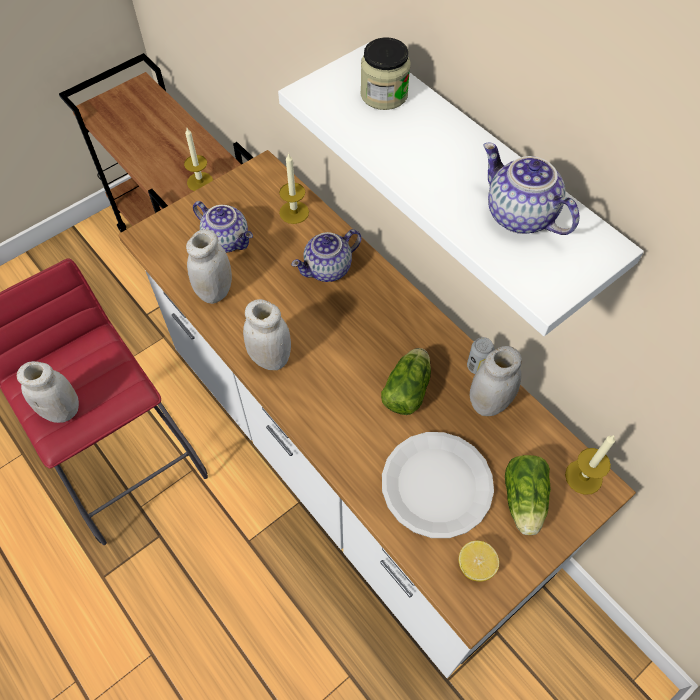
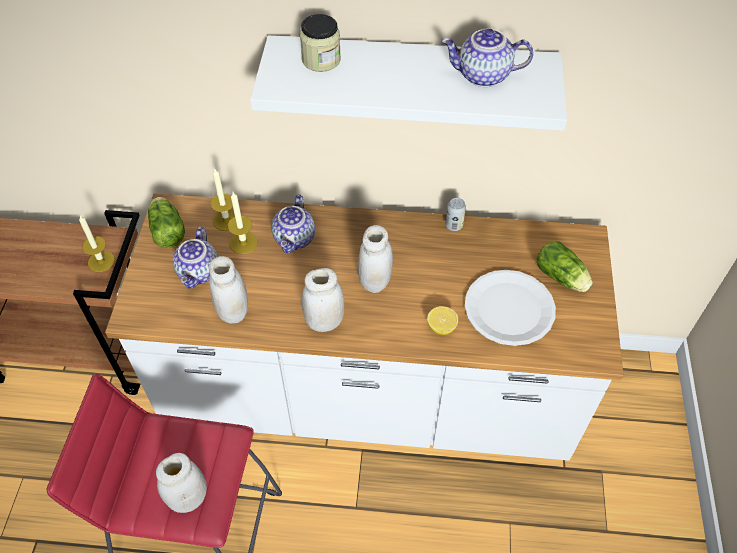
camera: 45 degrees left, 5 degrees down
teapot [193,201,253,253] -> teapot turned 105 degrees clockwise [173,227,218,289]
lettuce [381,348,431,415] -> lettuce moved to [148,197,185,248]
lemon [459,541,499,581] -> lemon moved to [427,306,458,335]
white jar [470,346,522,416] -> white jar moved to [358,225,393,293]
candle [565,435,615,495] -> candle moved to [228,192,258,254]

